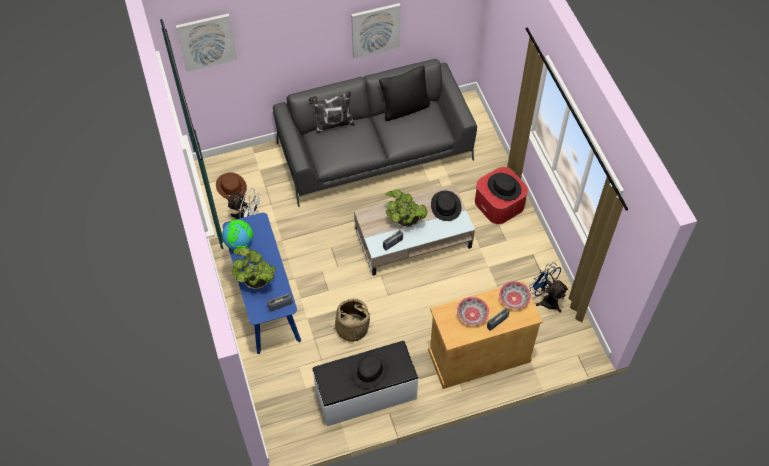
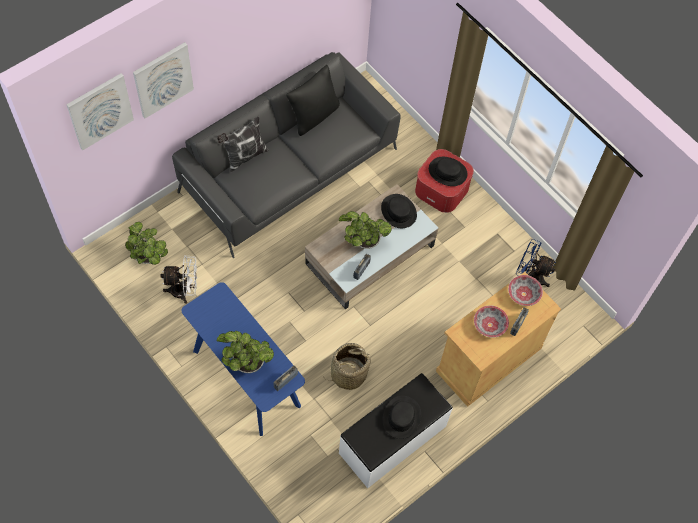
camera: 25 degrees left, 5 degrees up
brown hat [216,172,247,199] -> potted plant [125,222,168,265]
globe [222,220,253,250] -> none
picture [351,3,401,58] -> picture moved to [133,42,194,118]

